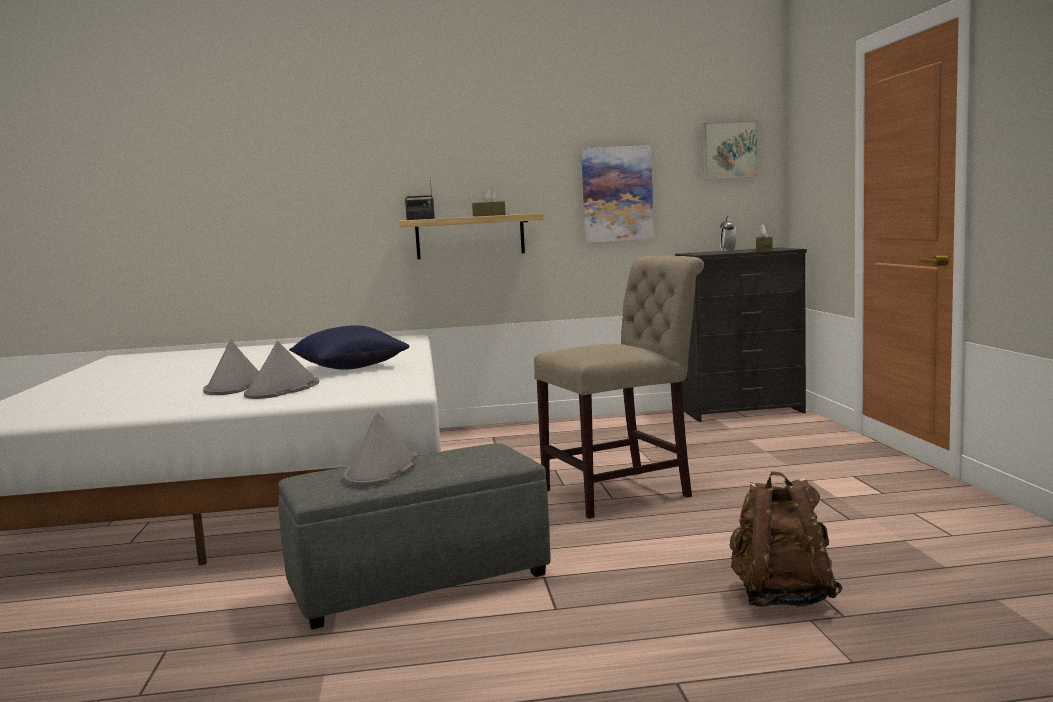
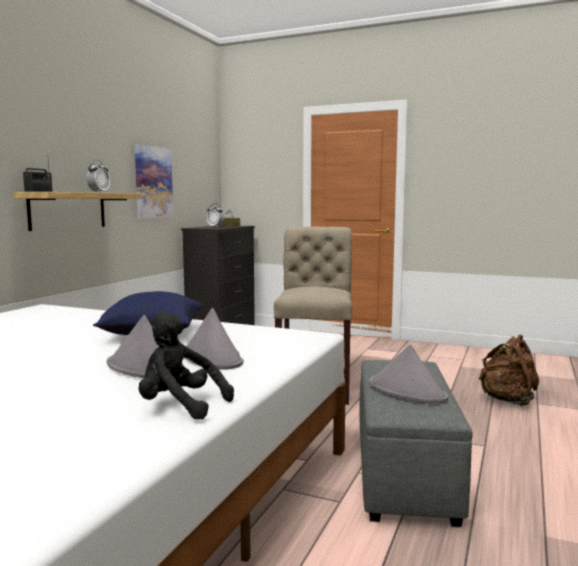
camera: 60 degrees left, 0 degrees up
brown tissue box [472,189,506,217] -> alarm clock [87,160,110,193]
picture [702,120,759,180] -> none
none -> black plush toy [139,312,234,420]

